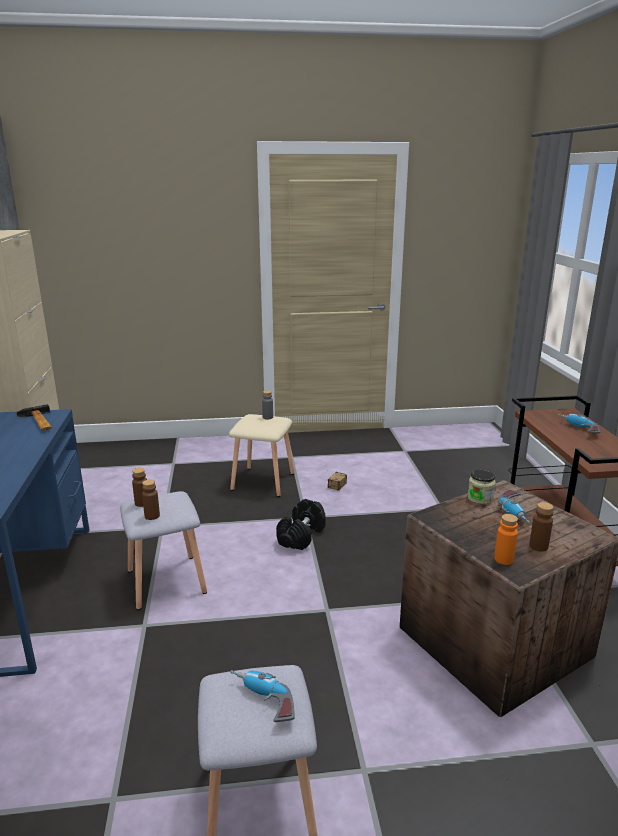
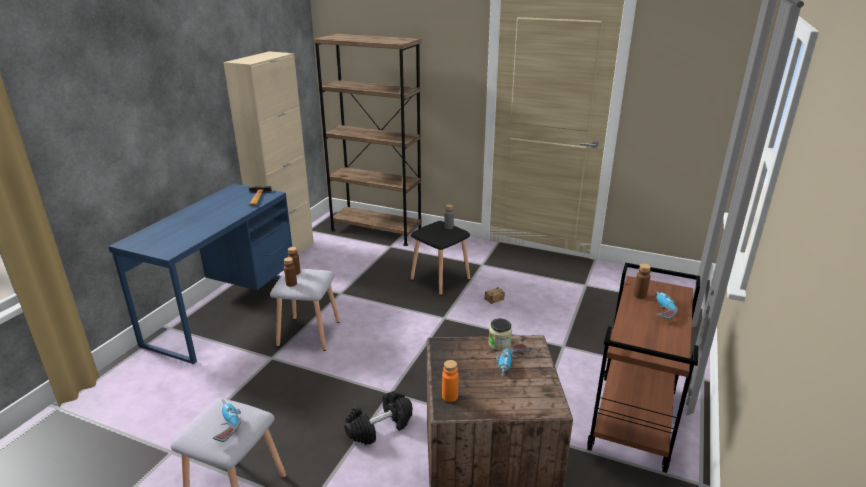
camera: 30 degrees right, 5 degrees up
beige stool [229,414,294,497] -> black stool [410,221,471,295]
black dumbbell [276,499,326,550] -> black dumbbell moved to [344,391,413,445]
brown bottle [529,502,553,552] -> brown bottle moved to [633,263,651,299]
none -> brown bookcase [312,34,422,246]

